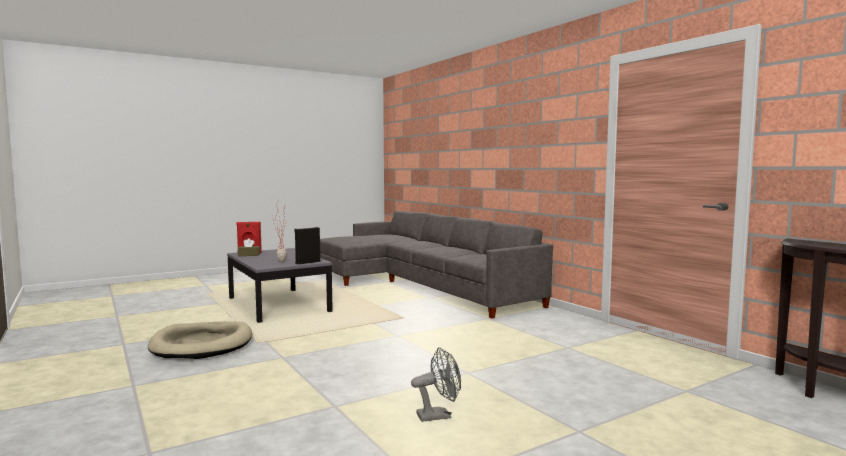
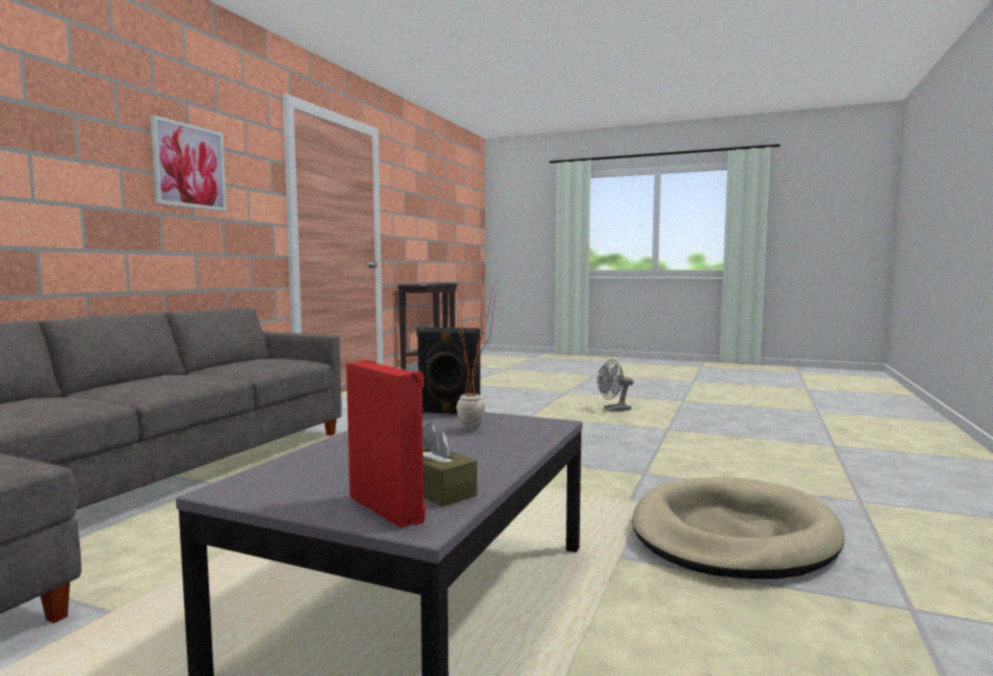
camera: 125 degrees left, 0 degrees up
grey fan [411,347,461,422] -> grey fan turned 60 degrees counterclockwise [597,359,634,412]
none -> picture [150,115,227,211]

